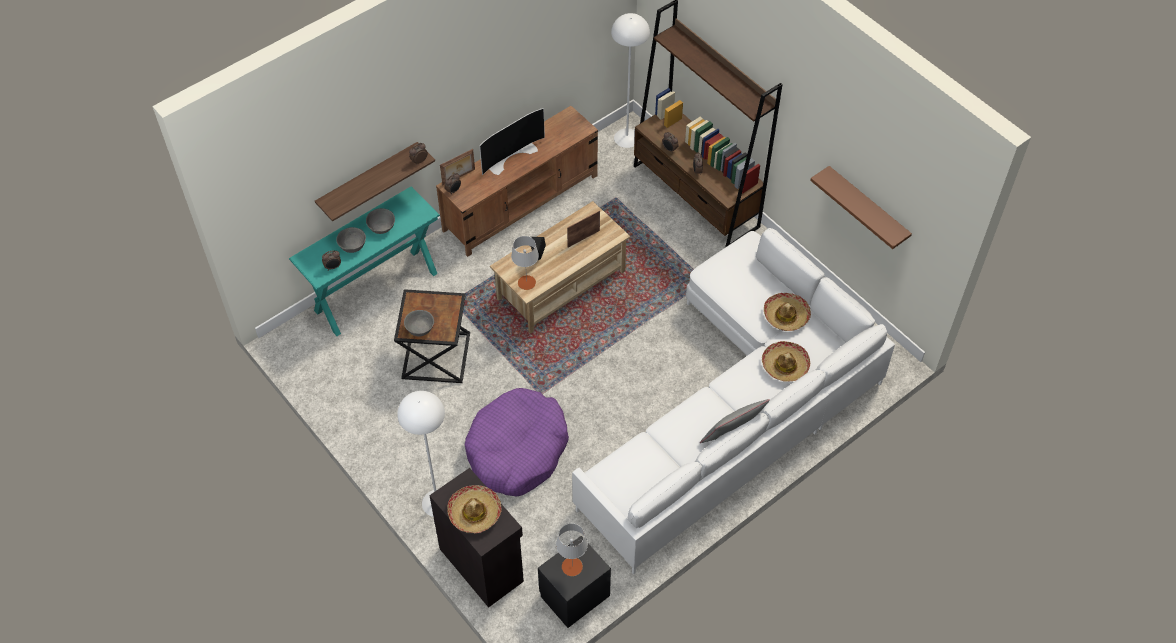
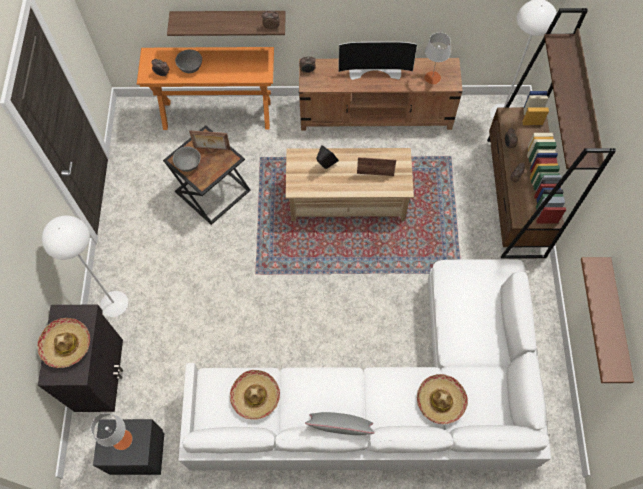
camera: 40 degrees right, 10 degrees up
turquoise console table [289,186,440,336] -> orange console table [137,47,274,130]
grey bowl [366,208,395,234] -> none
picture frame [440,149,475,185] -> picture frame moved to [189,130,231,150]
purple dog bed [465,388,569,496] -> none
grey table lamp [511,236,539,290] -> grey table lamp moved to [424,32,451,85]
hat [764,293,811,331] -> hat moved to [230,370,280,420]

